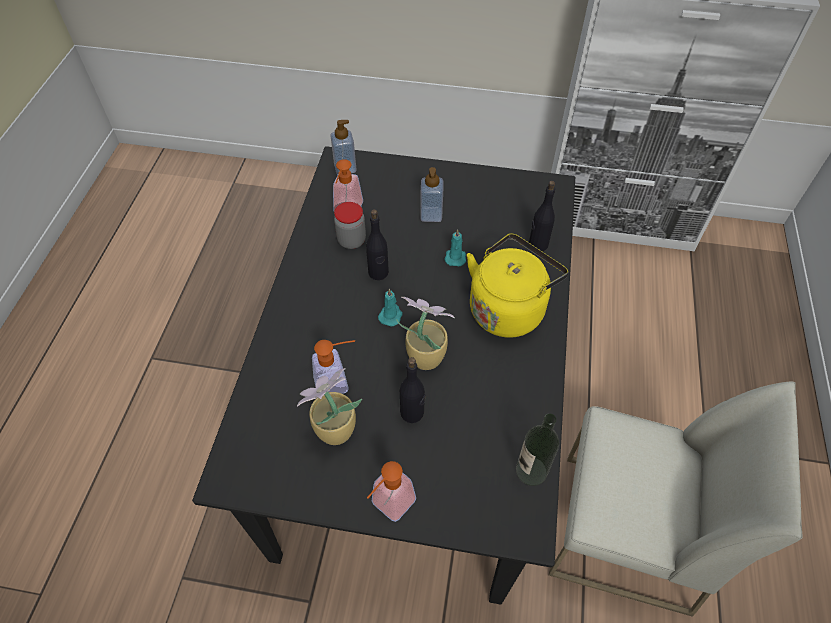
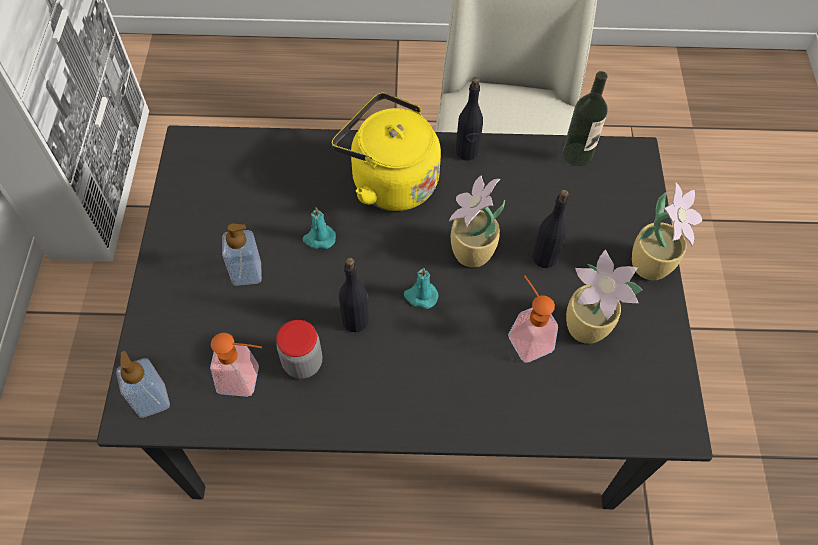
camera: 100 degrees left, 5 degrees up
soap dispenser [367,461,416,522] -> potted plant [632,182,702,280]
black bottle [529,181,555,252] -> black bottle moved to [456,77,483,161]

